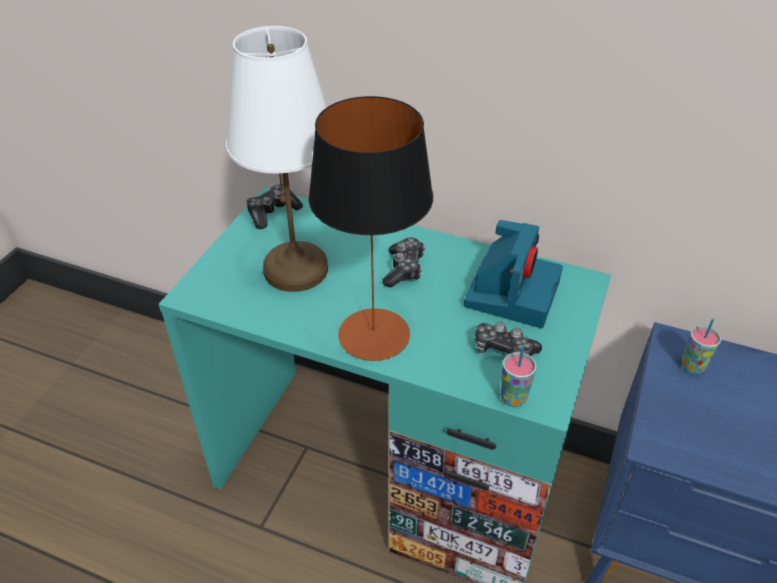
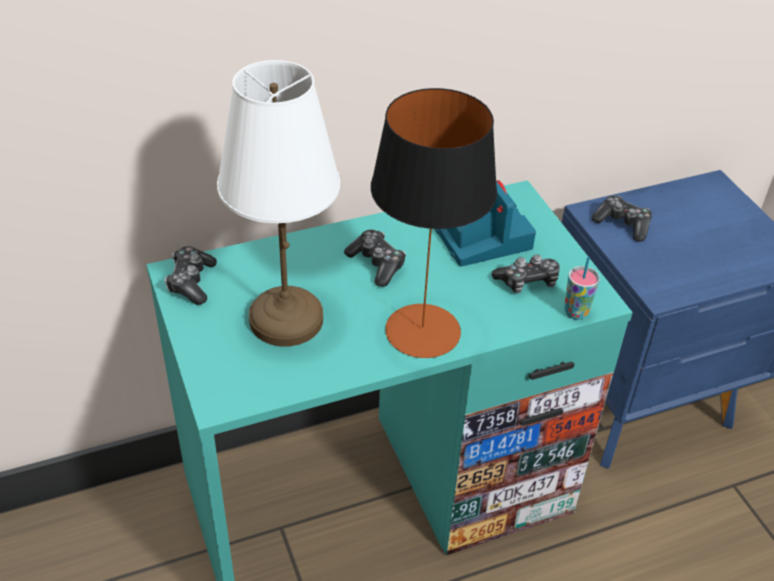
camera: 45 degrees left, 0 degrees up
cup [682,319,721,374] -> game controller [592,196,652,242]

